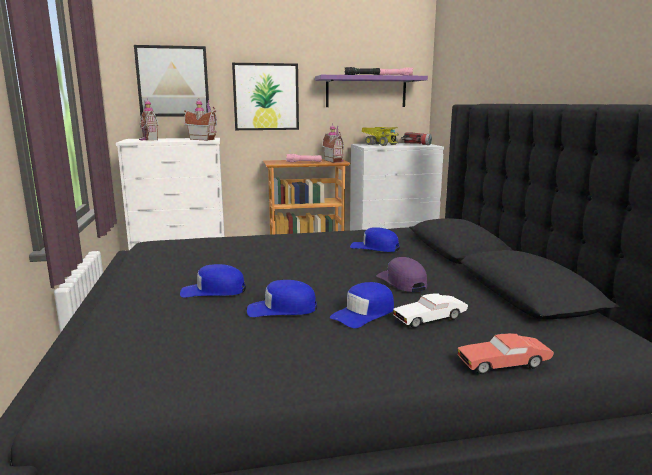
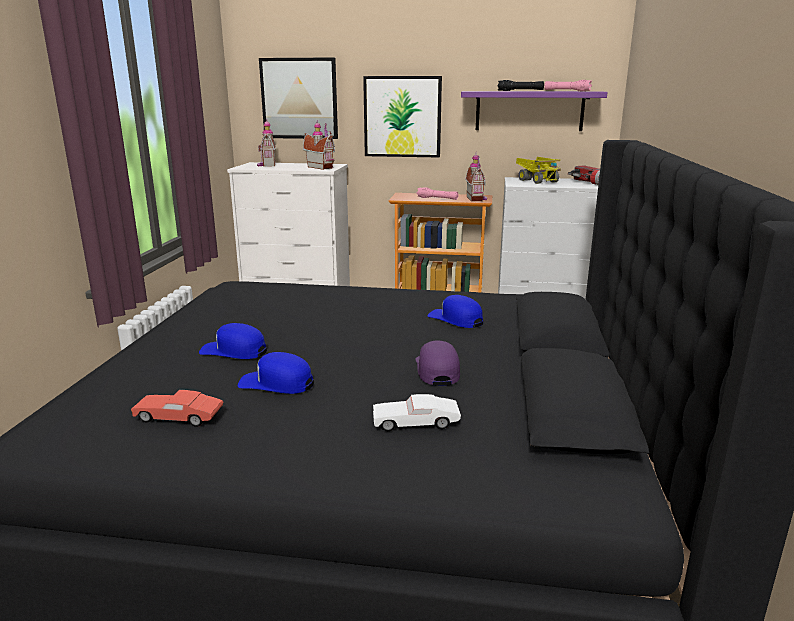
camera: 20 degrees right, 5 degrees up
blue cap [330,282,394,328] -> none
red toy car [457,333,554,374] -> red toy car moved to [131,390,224,427]

